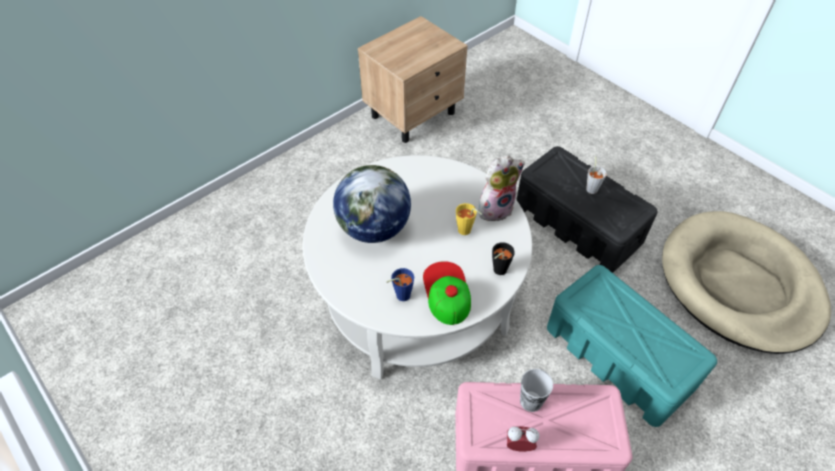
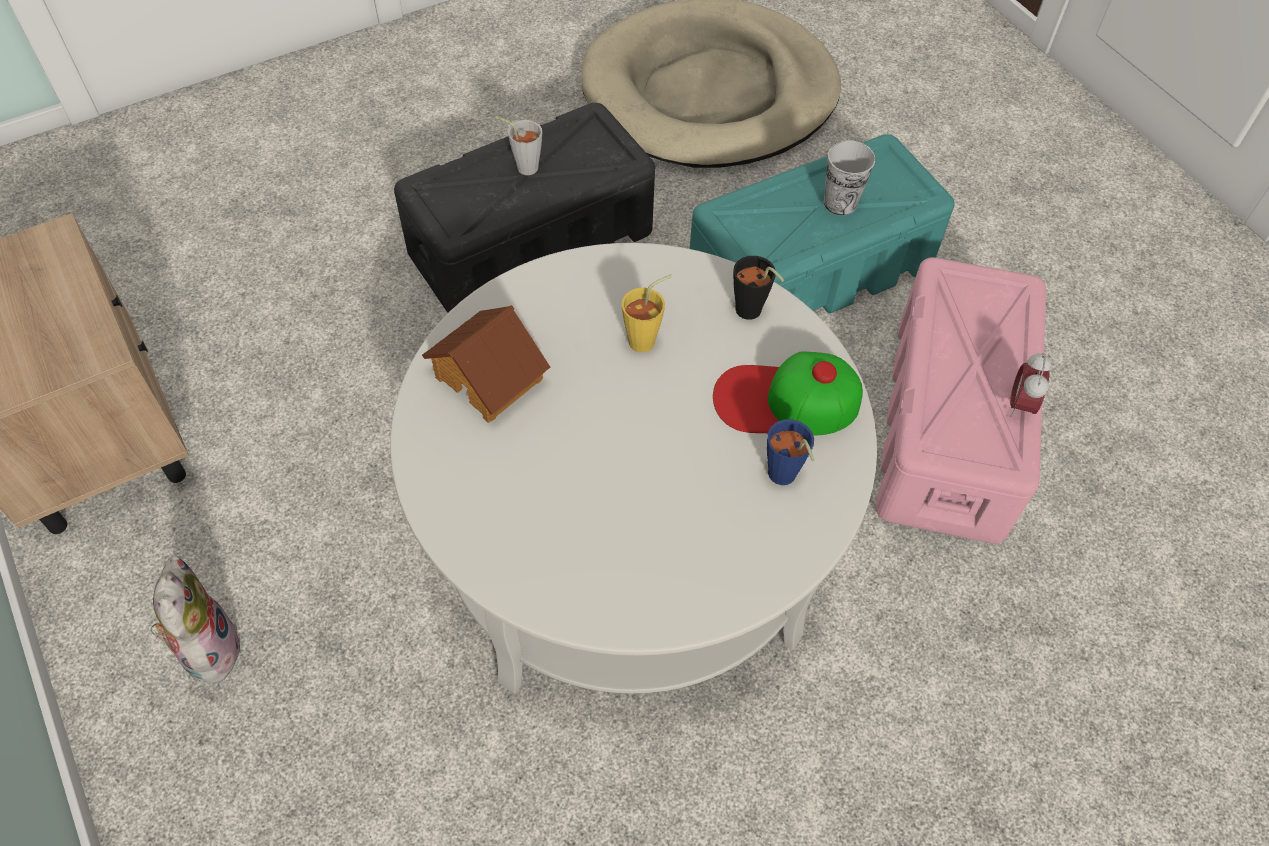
camera: 80 degrees left, 5 degrees up
globe [333,165,411,243] -> none
plush toy [479,156,525,221] -> plush toy moved to [150,555,242,683]
cup [520,369,553,412] -> cup moved to [824,140,876,215]
none -> toy house [422,305,550,423]

